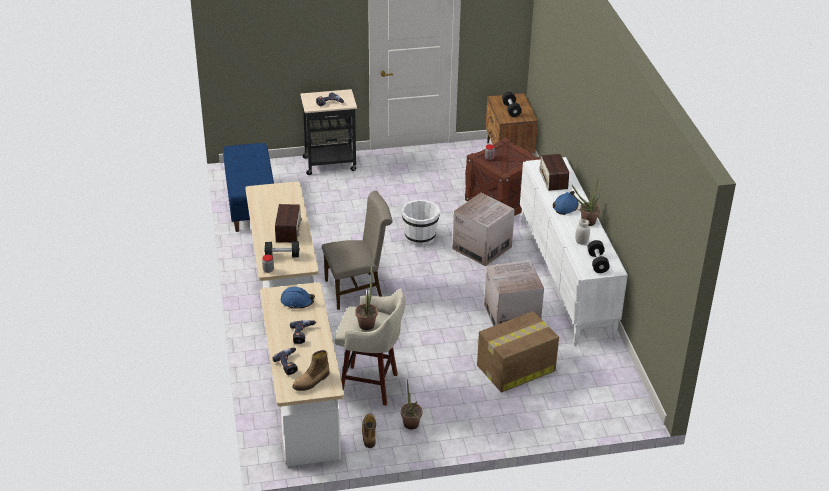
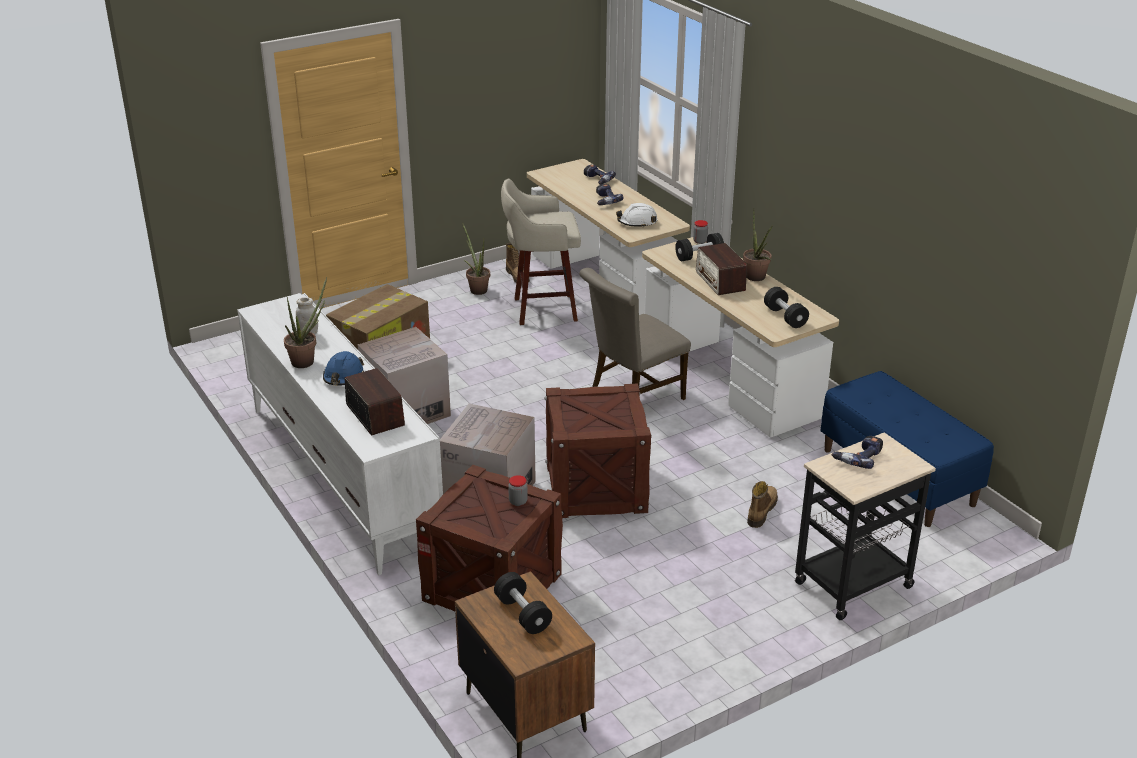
camera: 160 degrees right, 5 degrees down
blue hard hat [281,287,315,309] -> white hard hat [616,203,658,228]
boot [292,350,330,391] -> boot moved to [747,481,778,528]
potted plant [355,264,378,330] -> potted plant moved to [743,208,773,281]
white bucket [402,200,440,246] -> crate [544,384,652,518]
black dumbbell [587,240,610,273] -> black dumbbell moved to [764,287,809,328]

